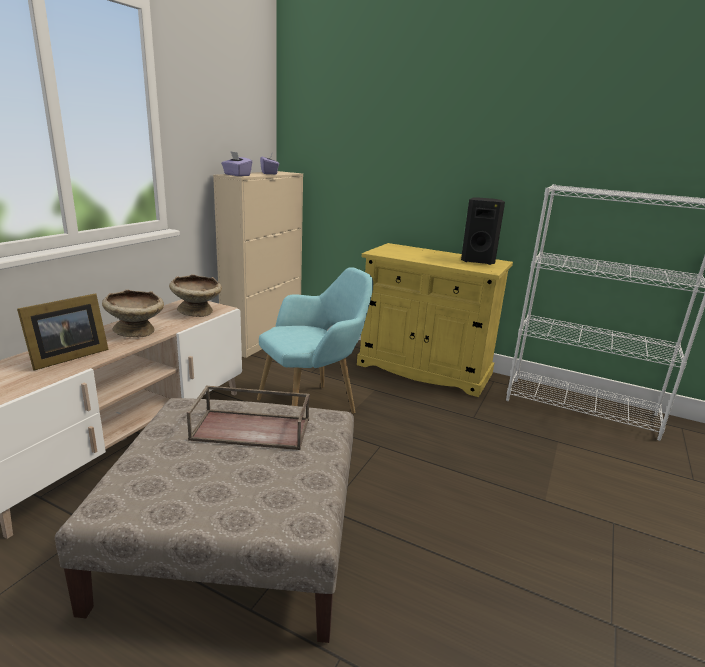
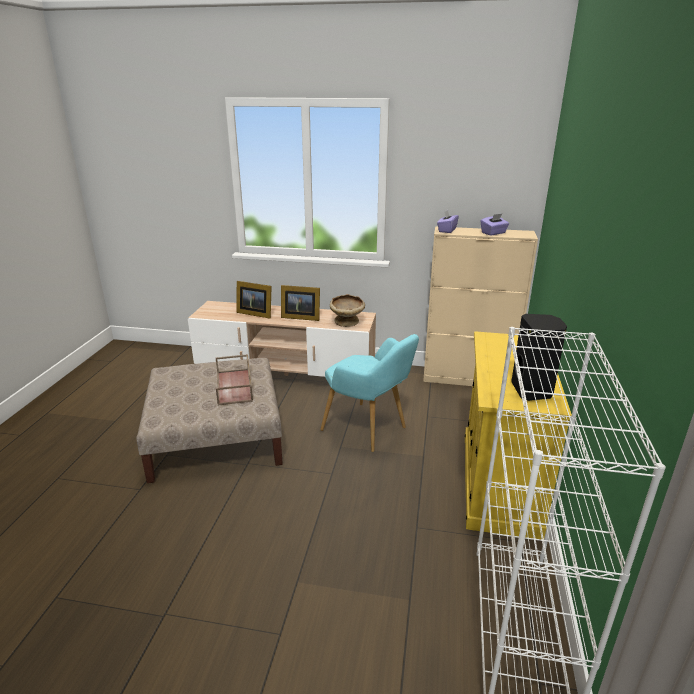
camera: 75 degrees right, 5 degrees up
beige bowl [102,289,164,337] -> picture frame [281,285,320,321]

